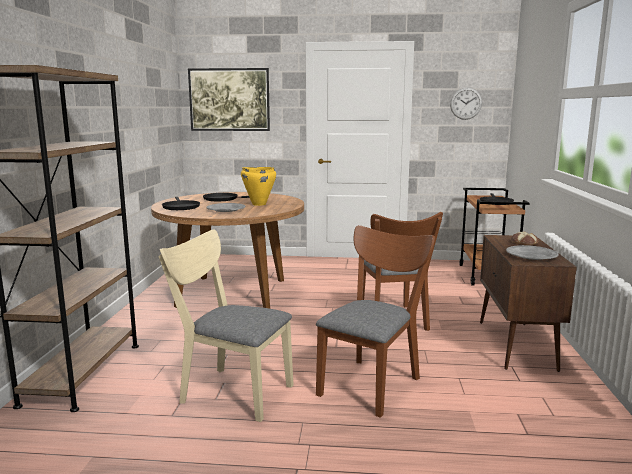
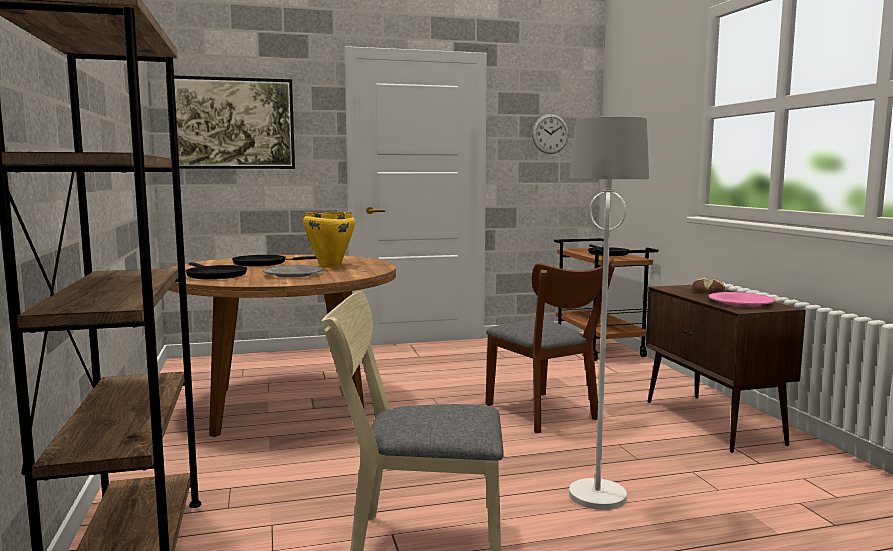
camera: 20 degrees left, 5 degrees down
brown chair [316,225,435,418] -> white floor lamp [569,116,649,510]
grey plate [506,245,559,260] -> pink plate [709,292,775,307]

